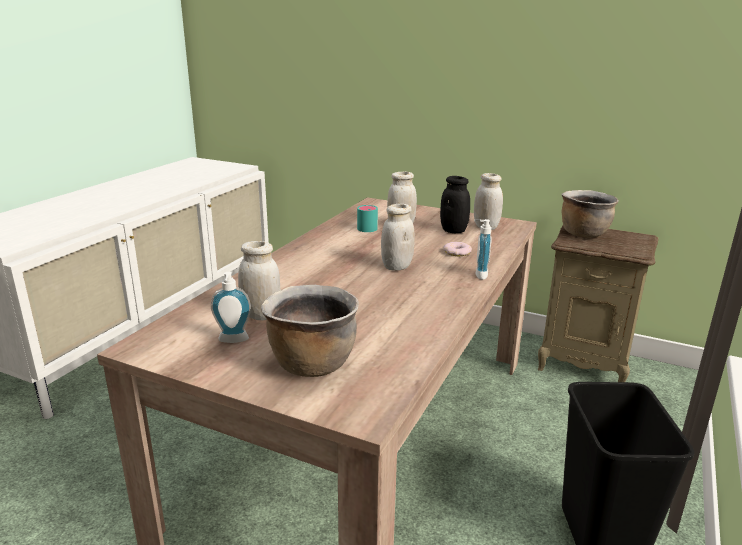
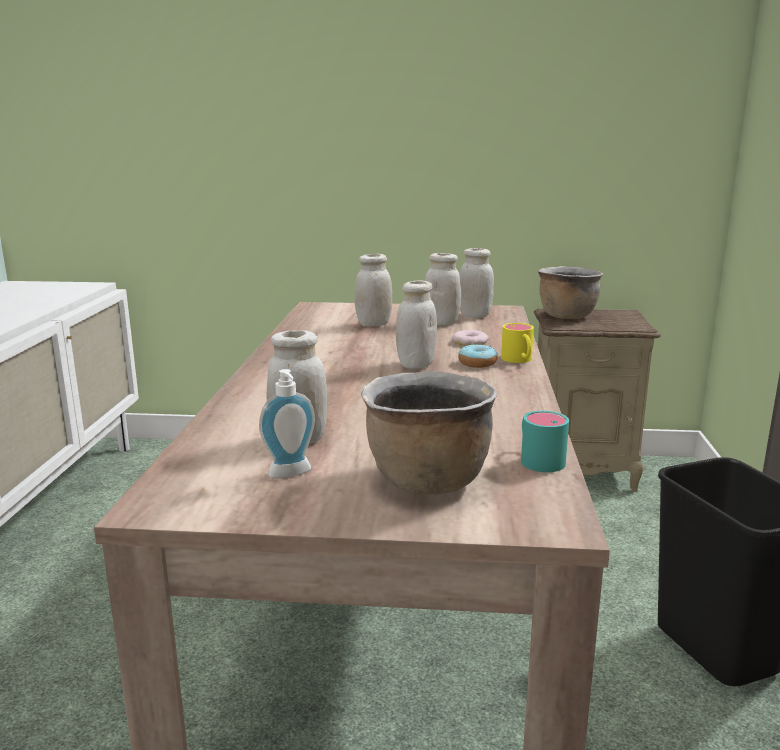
camera: 20 degrees left, 5 degrees down
turquoise mug [357,205,378,232] -> turquoise mug moved to [521,411,569,472]
black jar [440,176,470,233] -> white jar [425,253,461,325]
soap dispenser [474,219,492,280] -> yellow mug [501,323,534,363]
none -> donut [458,344,498,368]

